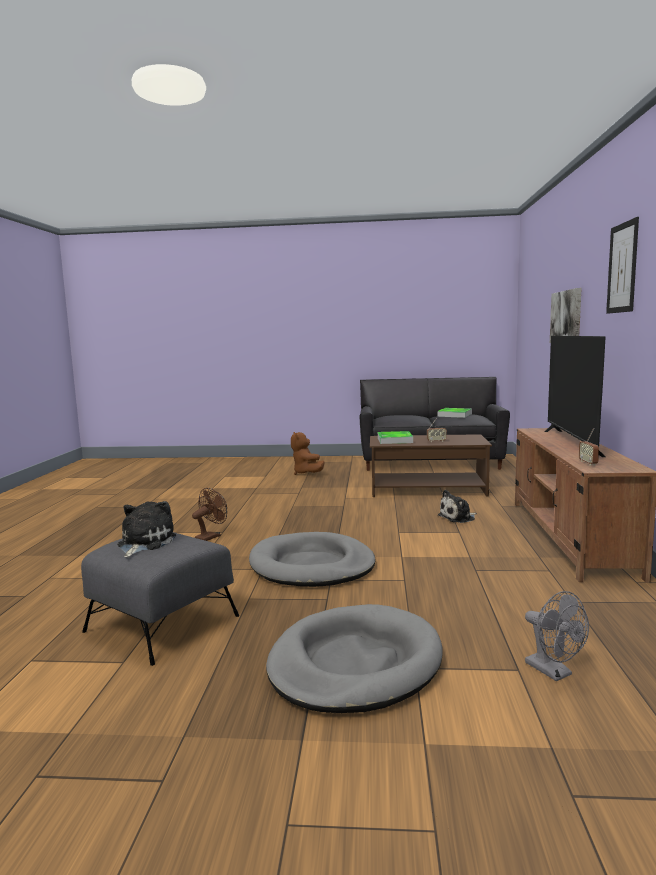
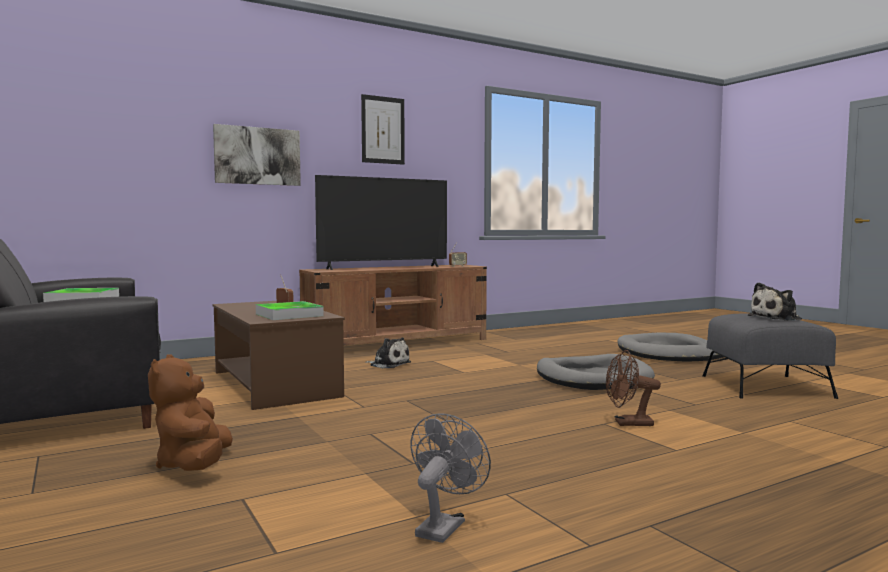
camera: 125 degrees left, 5 degrees down
brown plush toy [291,432,324,475] -> brown plush toy turned 135 degrees clockwise [148,355,233,471]
grey fan [525,591,589,681] -> grey fan moved to [411,413,491,543]

